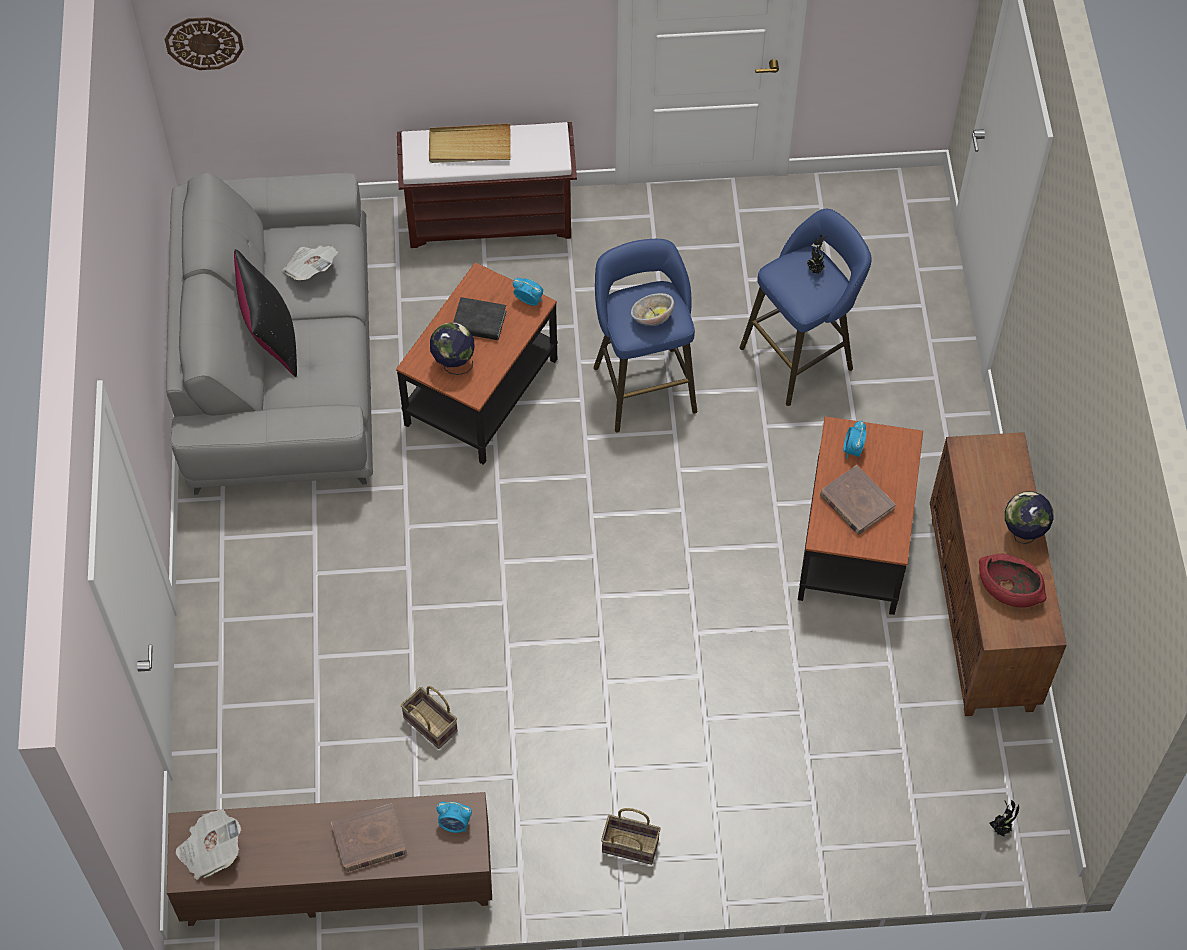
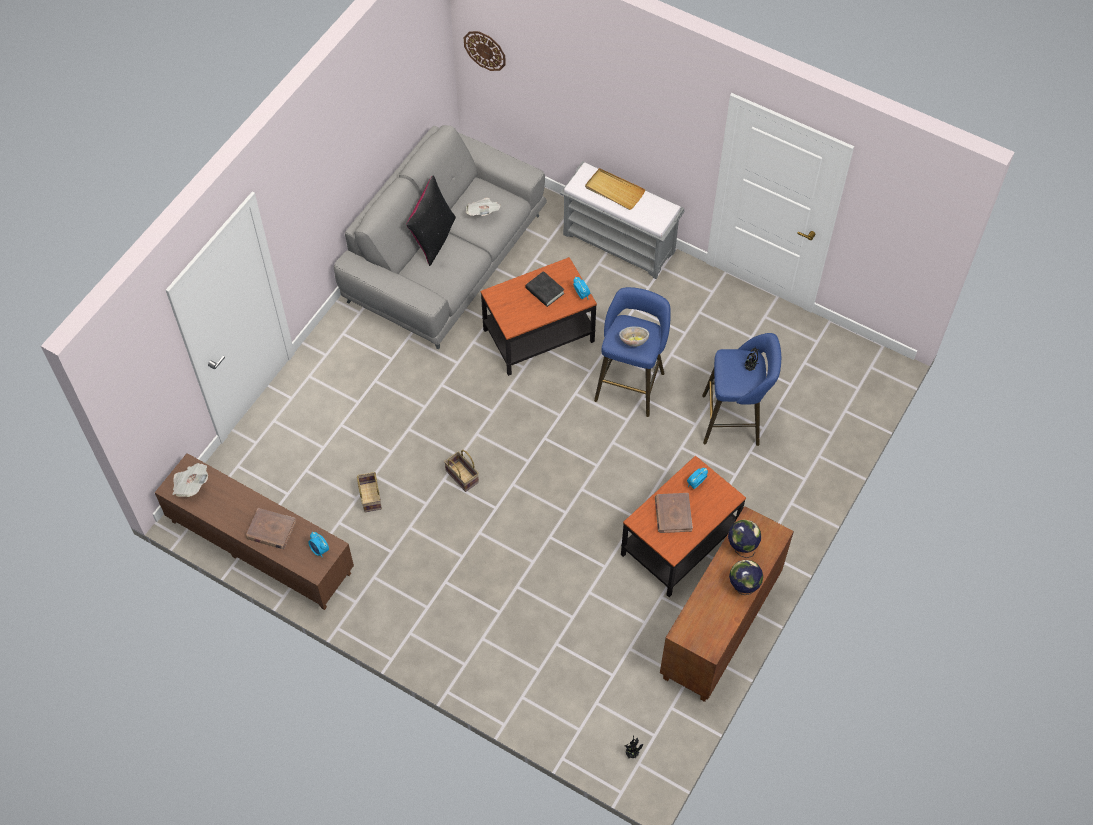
camera: 35 degrees right, 0 degrees up
brown bench [397,122,577,248] -> grey bench [560,161,684,279]
globe [430,323,474,375] -> globe moved to [728,520,761,558]
basket [601,808,661,865] -> basket moved to [444,450,479,492]
red bowl [979,554,1046,608] -> none

